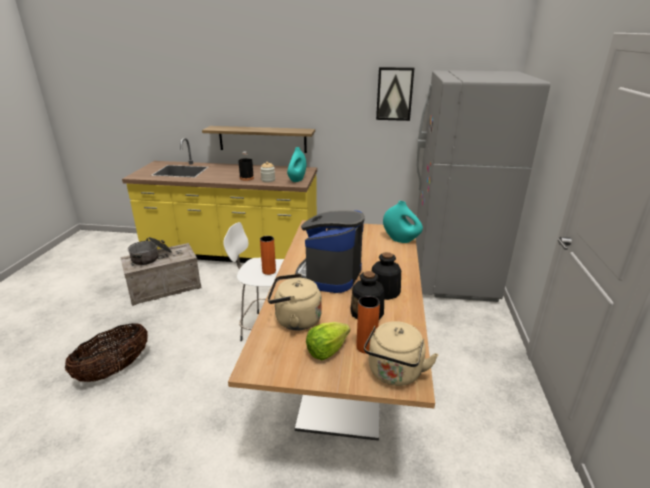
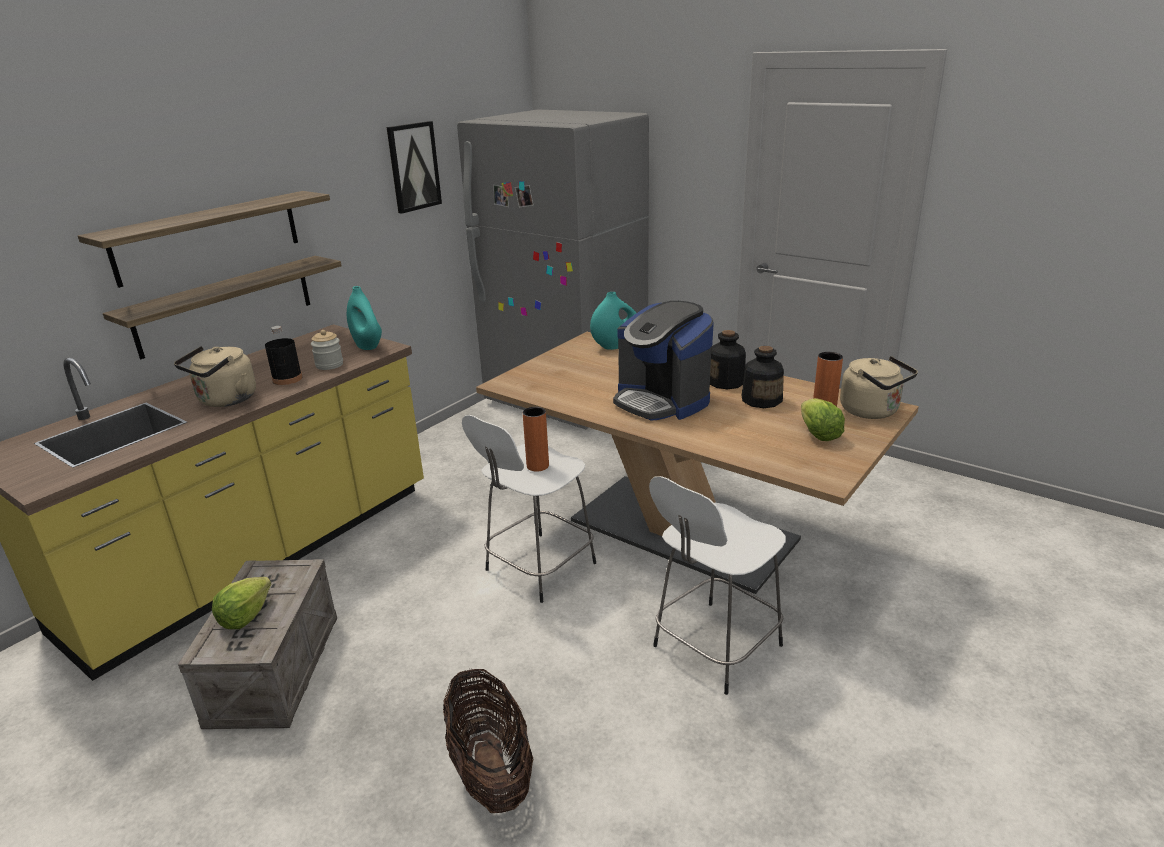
camera: 60 degrees left, 0 degrees up
cooking pot [128,237,172,265] -> lettuce [212,577,271,629]
beige kettle [267,274,322,330] -> beige kettle moved to [174,346,256,407]
none -> shelf [78,191,330,288]
none -> white stool [649,476,786,695]

